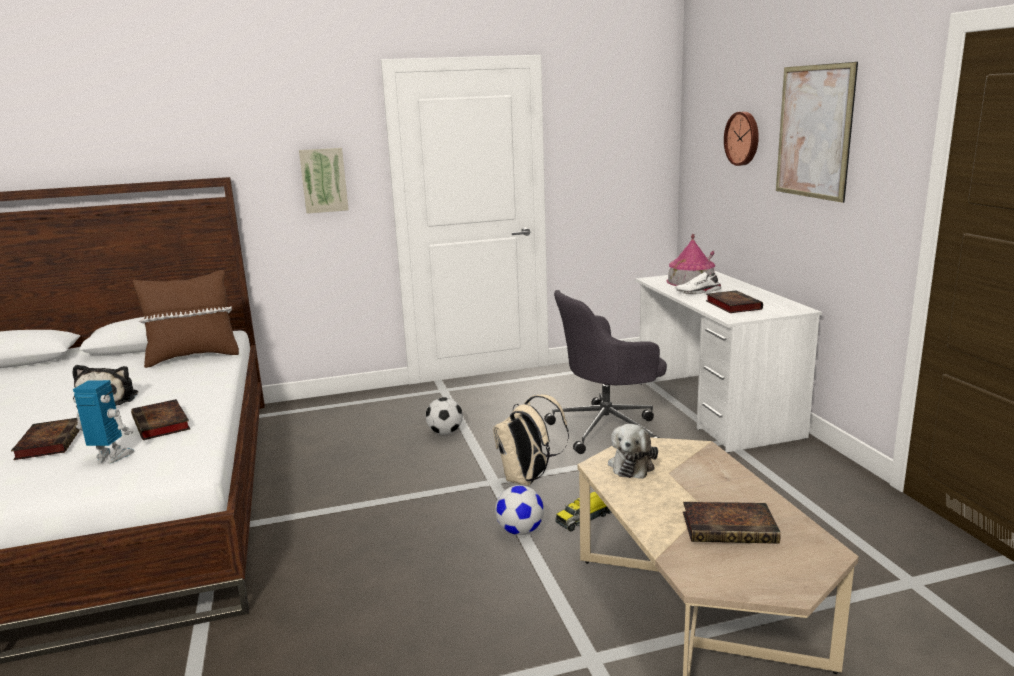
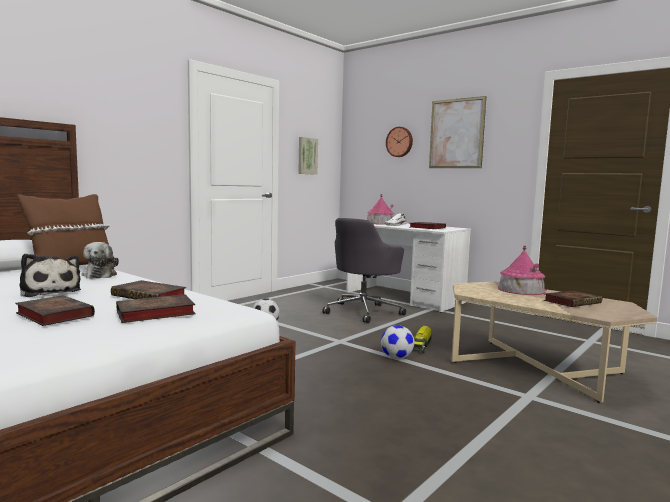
camera: 35 degrees left, 10 degrees down
toy robot [73,380,134,464] -> book [116,294,196,323]
picture [299,148,349,214] -> picture moved to [298,137,318,175]
beige backpack [493,394,569,486] -> none
plush toy [608,424,658,479] -> plush toy moved to [82,242,119,279]
none -> toy house [498,246,547,295]

